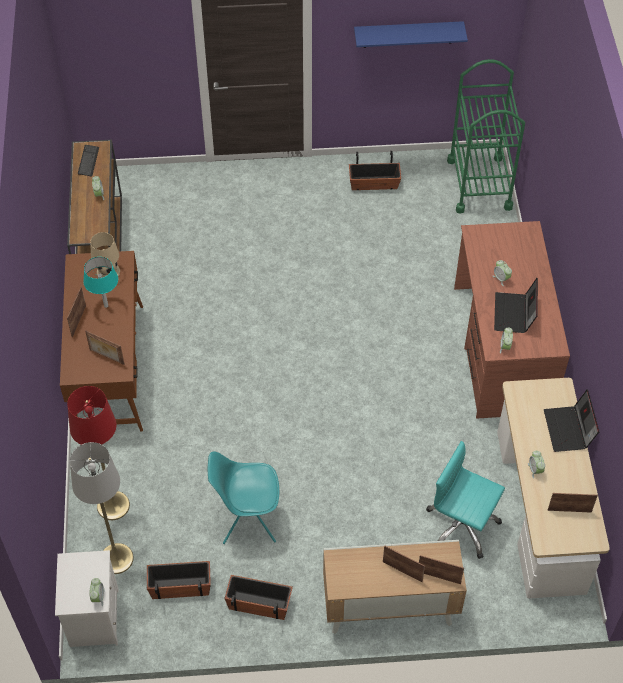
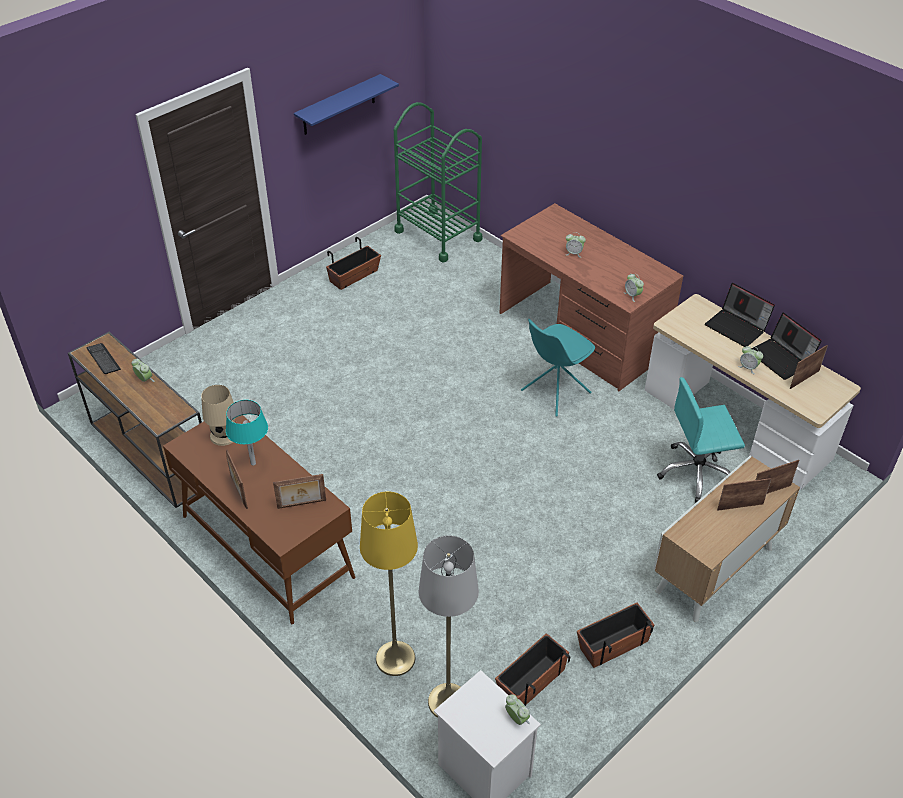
camera: 40 degrees left, 10 degrees down
red floor lamp [67,386,130,520] -> yellow floor lamp [360,491,418,676]
turquoise chair [208,451,279,544] -> turquoise chair moved to [521,319,595,416]
laptop [494,278,538,333] -> laptop moved to [751,313,822,380]

